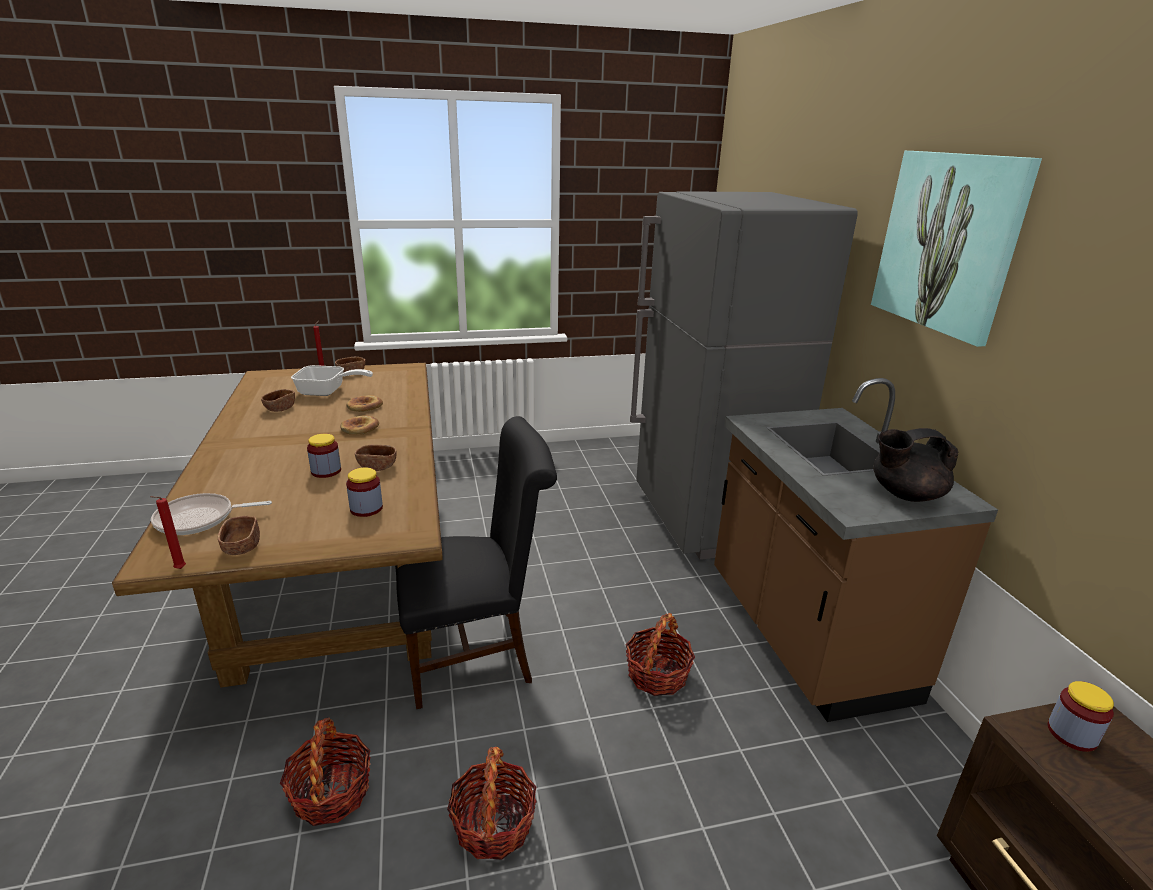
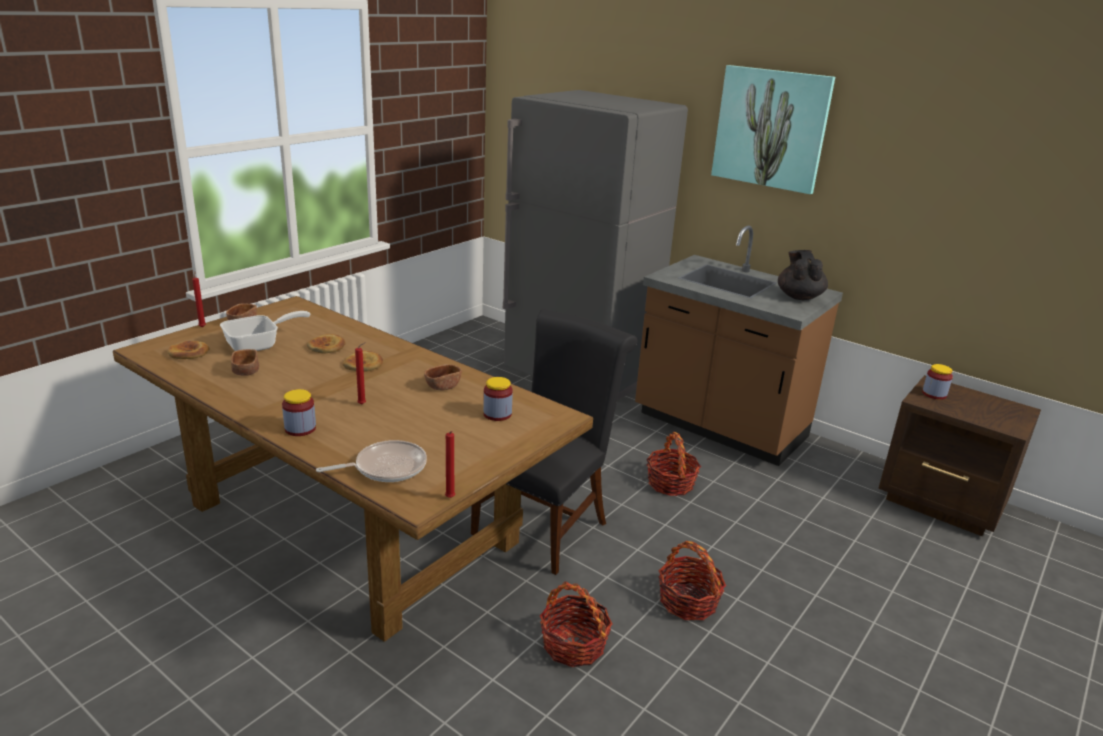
camera: 40 degrees left, 0 degrees up
frying pan [151,493,272,535] -> frying pan turned 150 degrees counterclockwise [316,440,427,482]
brown bowl [218,516,260,555] -> none
jar [307,434,341,478] -> jar moved to [282,389,316,436]
black teapot [873,428,958,502] -> black teapot turned 135 degrees clockwise [778,250,828,300]
none -> bread [167,341,209,359]
none -> red candle [355,342,366,404]

